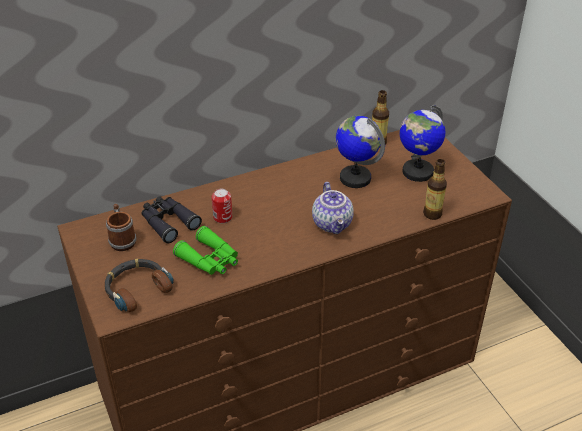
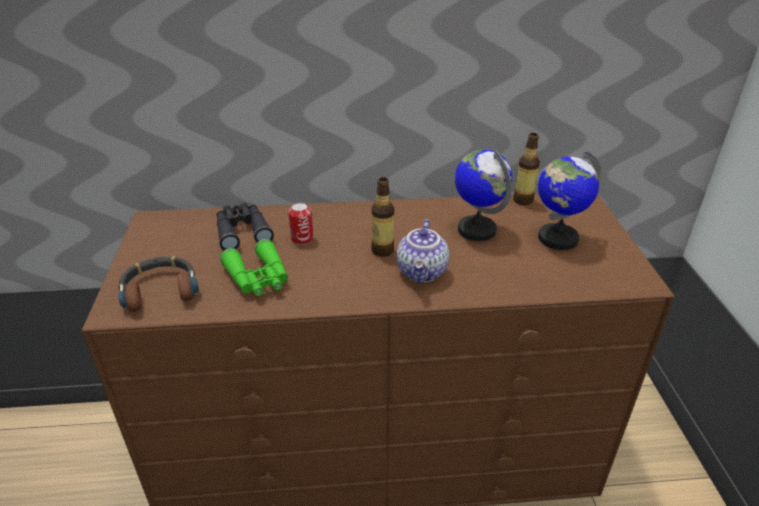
camera: 20 degrees right, 5 degrees down
mug [106,204,136,251] -> none
bottle [423,159,447,220] -> bottle moved to [371,177,394,257]

